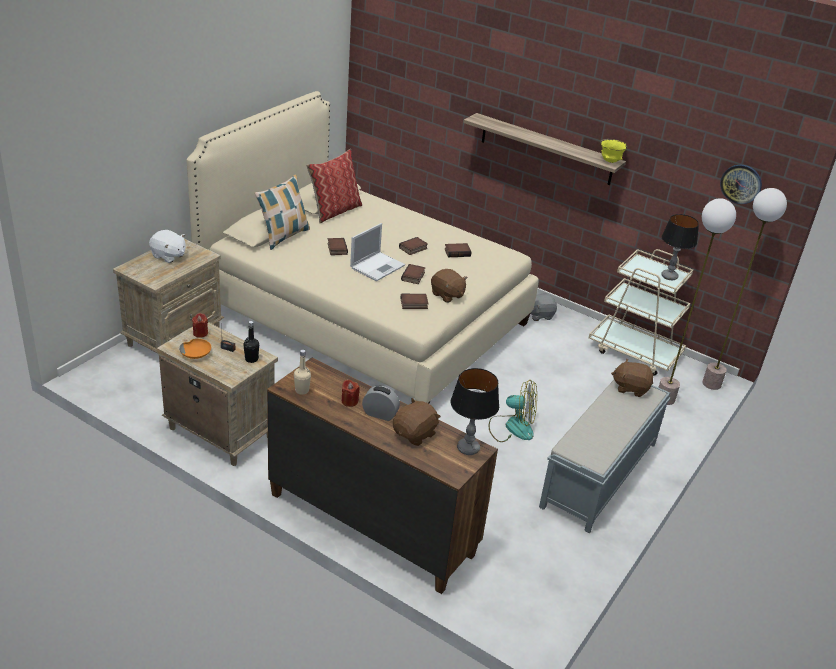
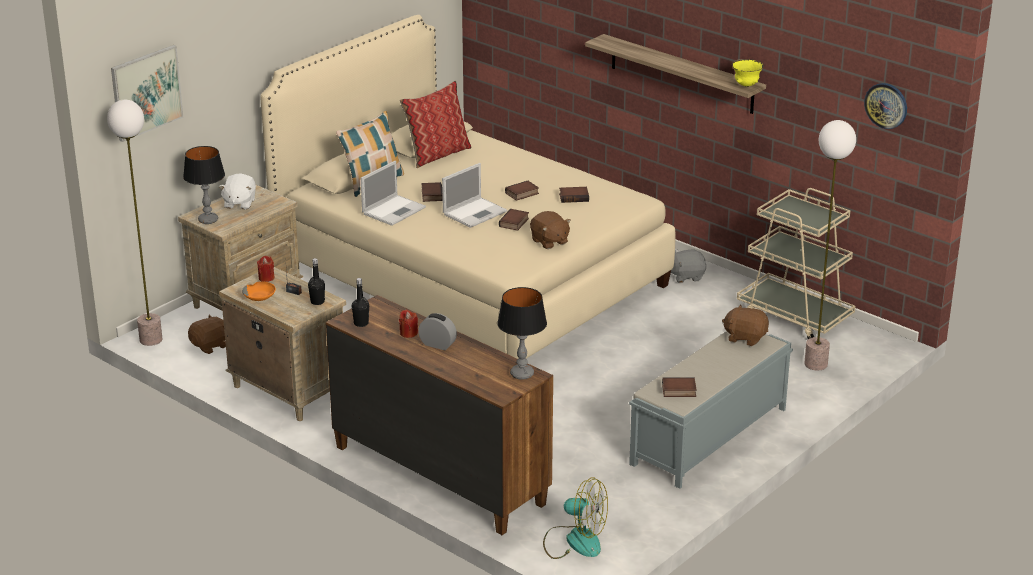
camera: 10 degrees right, 5 degrees down
white plush toy [149,230,186,263] -> white plush toy turned 60 degrees clockwise [219,173,256,210]
beige bottle [294,349,311,395] -> black bottle [352,278,369,327]
brown plush toy [393,398,441,446] -> brown plush toy moved to [188,315,226,354]
book [401,294,429,309] -> book moved to [662,378,697,397]
fan [489,380,537,442] -> fan moved to [543,477,608,559]
table lamp [661,214,699,280] -> table lamp moved to [183,146,225,224]
floor lamp [702,188,787,390] -> floor lamp moved to [107,100,162,346]
none -> picture [111,45,183,142]
none -> laptop [361,161,426,226]

